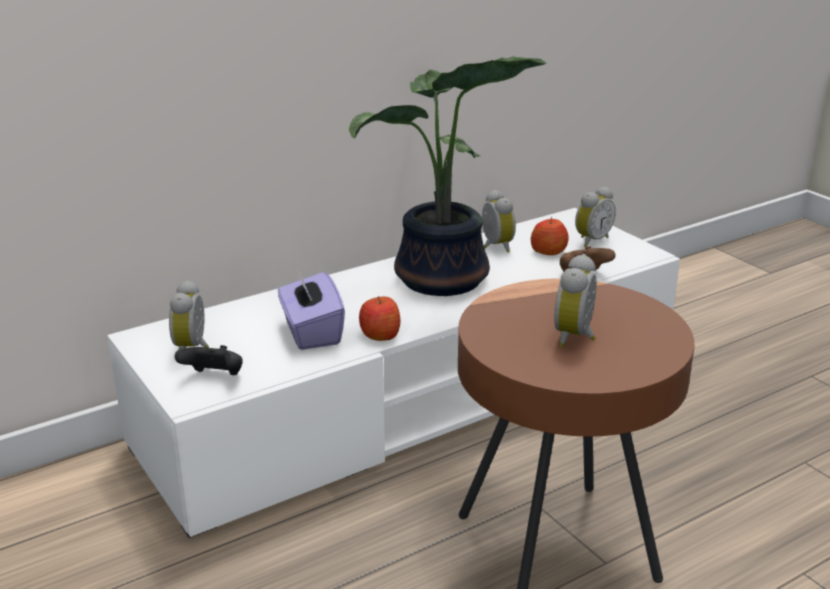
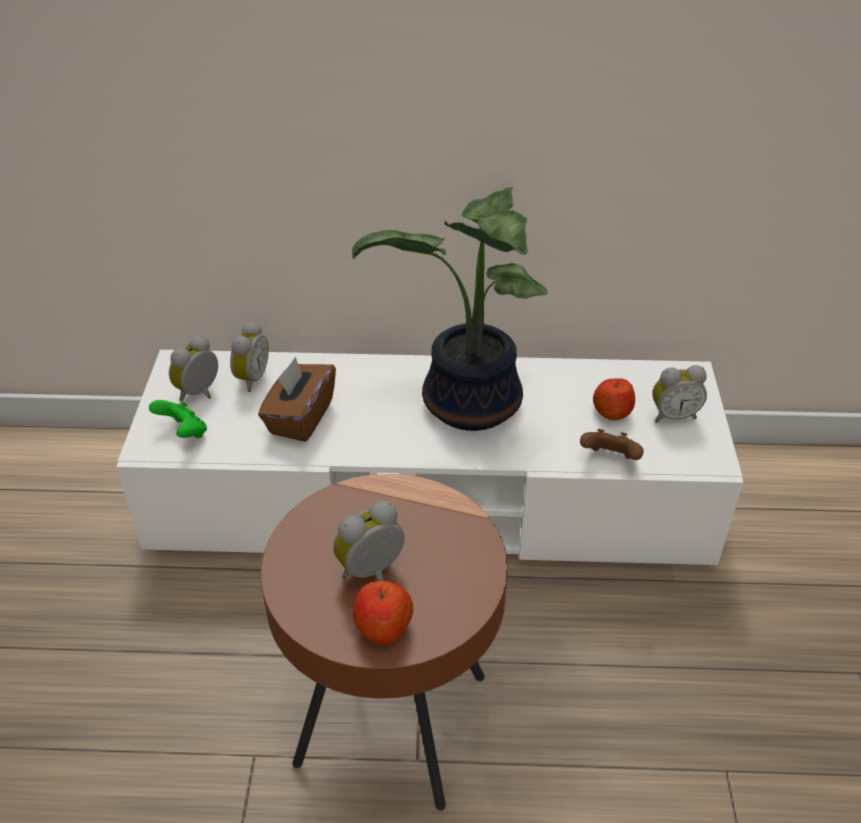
camera: 35 degrees right, 15 degrees up
black game controller [175,345,243,375] -> green game controller [149,400,207,438]
purple tissue box [278,267,345,350] -> brown tissue box [258,357,336,442]
apple [359,296,401,341] -> apple moved to [353,581,413,645]
alarm clock [482,189,516,253] -> alarm clock moved to [230,321,269,392]

